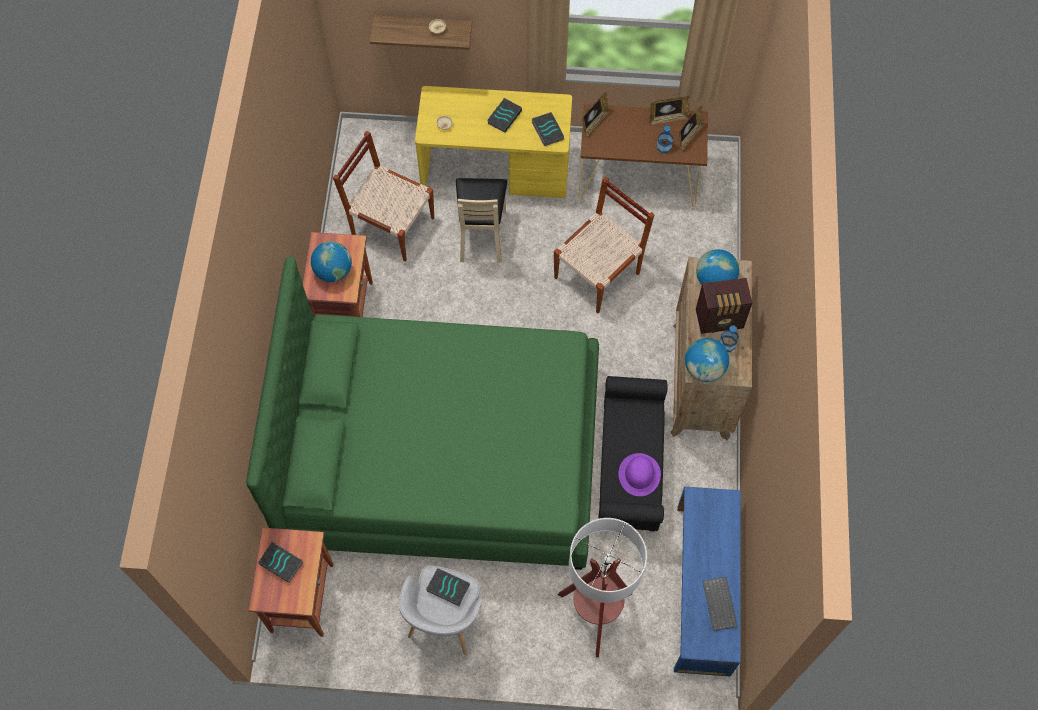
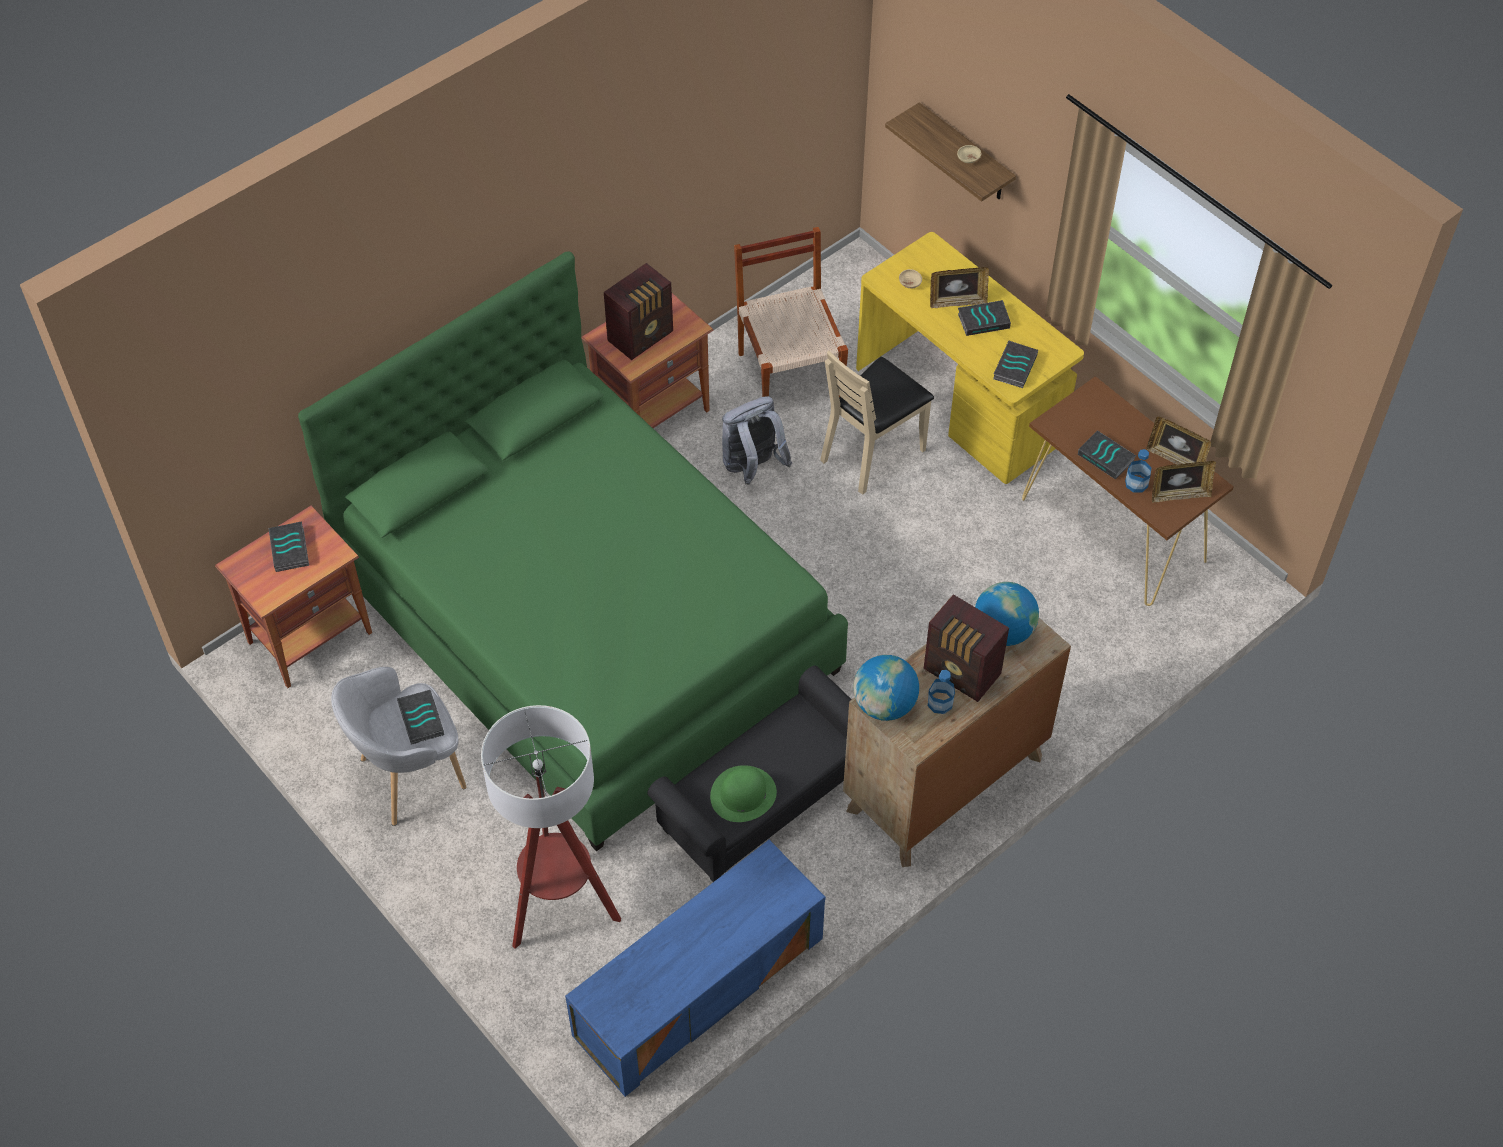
camera: 45 degrees right, 10 degrees down
globe [311,241,352,282] -> radio [604,263,673,360]
chair [554,177,655,313] -> none
picture frame [582,93,610,138] -> picture frame moved to [930,267,989,308]
purple hat [619,453,661,496] -> green hat [710,765,777,822]
keyboard [703,577,738,631] -> none
none -> grey backpack [722,396,793,485]
none -> book [1078,430,1136,479]

